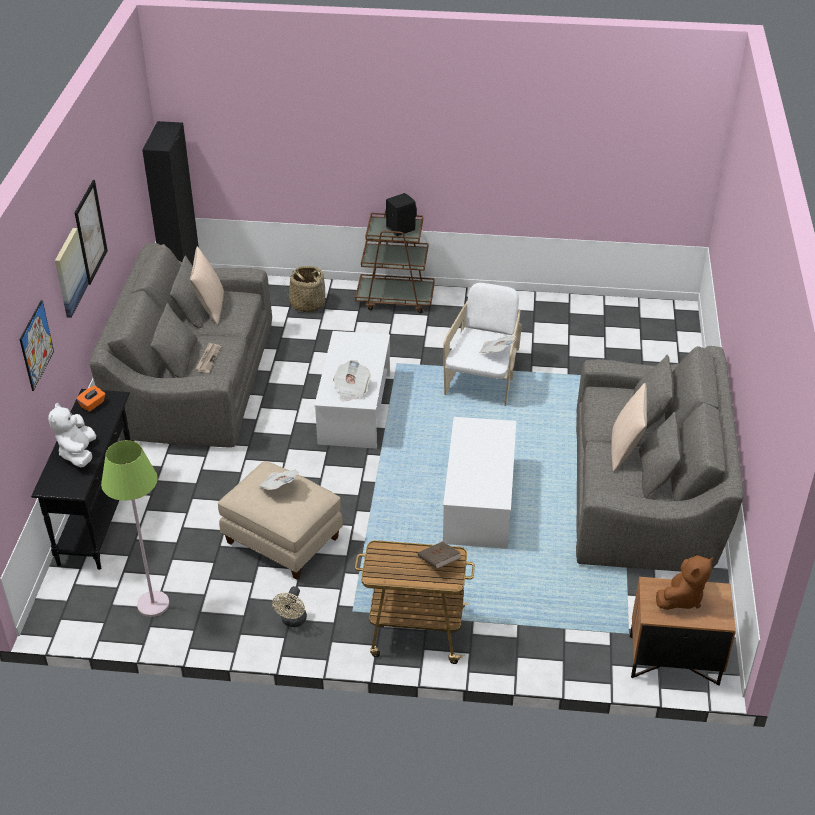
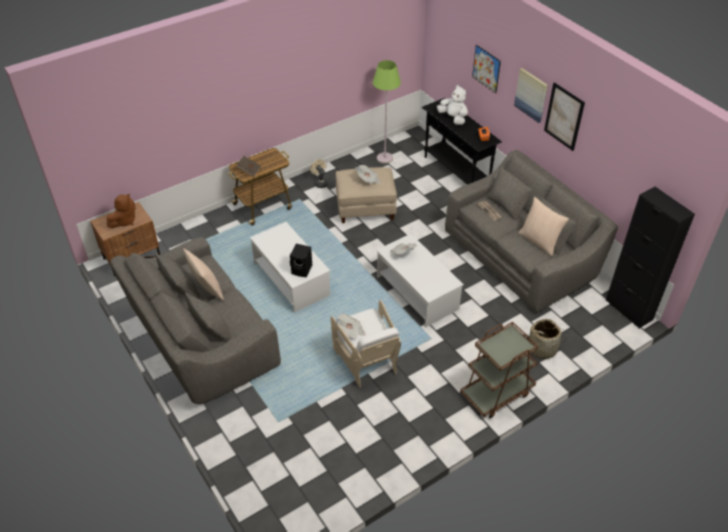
camera: 140 degrees right, 5 degrees up
black speaker [386,193,417,236] -> black speaker moved to [290,244,312,277]
brown plush toy [656,555,714,610] -> brown plush toy turned 150 degrees counterclockwise [107,194,135,228]

